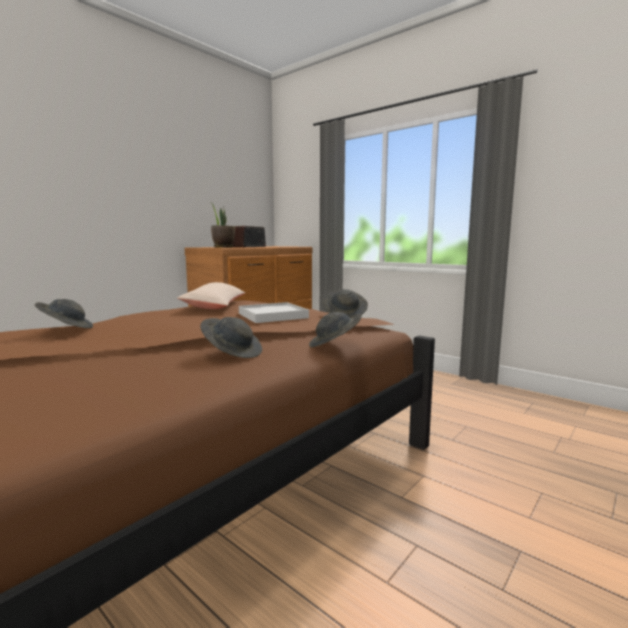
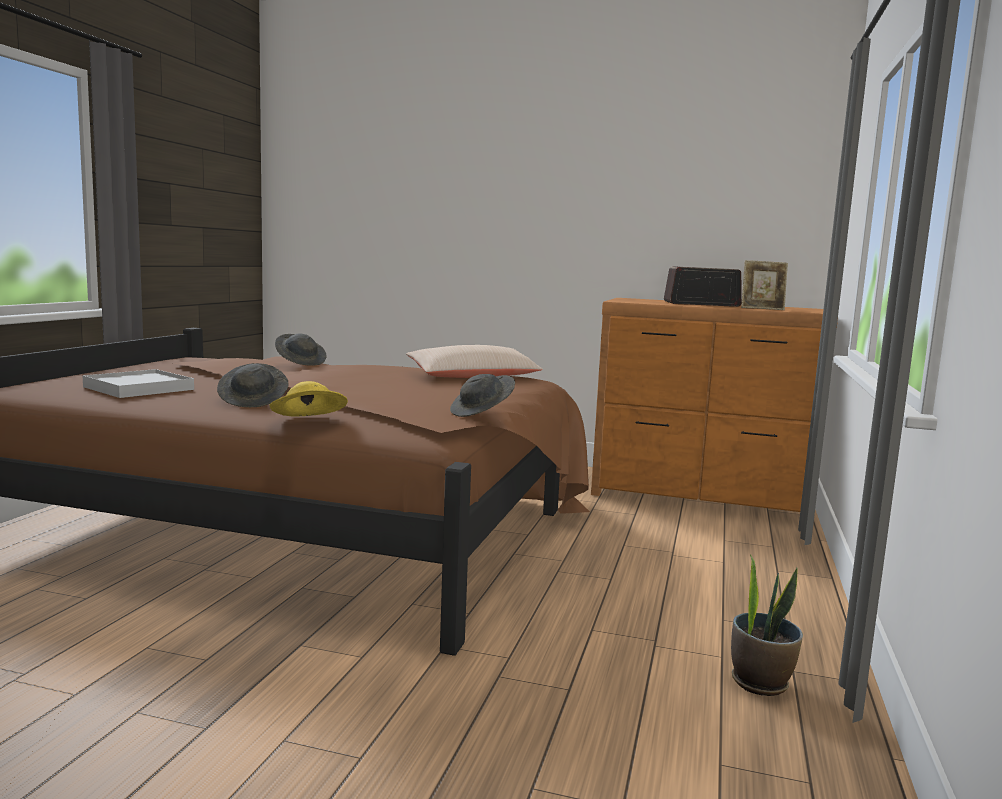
camera: 65 degrees right, 0 degrees up
potted plant [211,202,235,248] -> potted plant moved to [731,554,803,696]
white tray [239,302,309,323] -> white tray moved to [83,369,194,398]
grey hat [309,312,362,347] -> yellow hat [270,381,348,417]
none -> picture frame [741,260,788,310]

